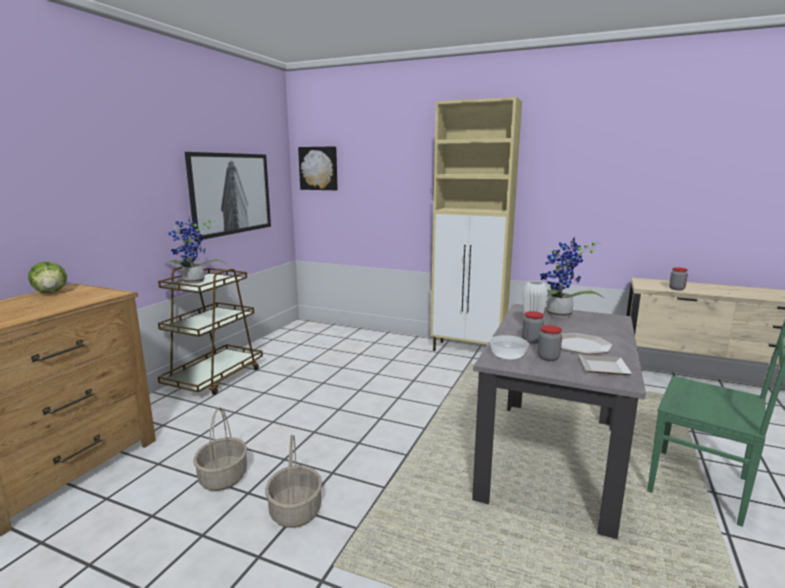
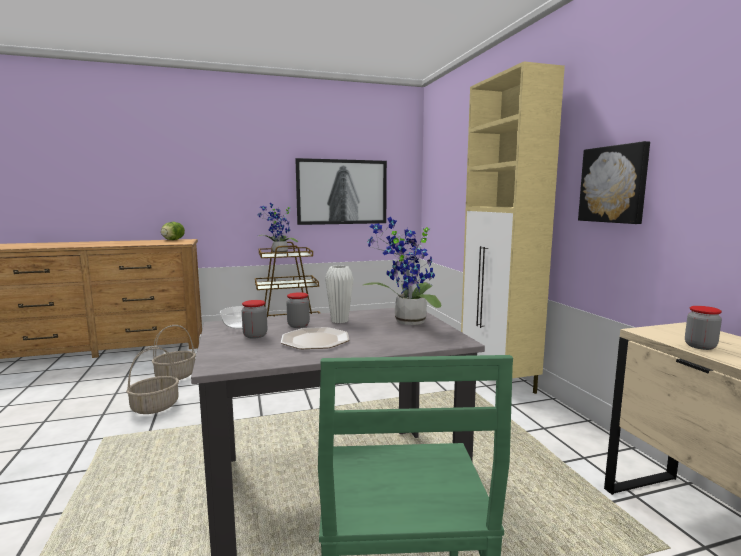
camera: 50 degrees right, 5 degrees down
picture [298,146,338,190] -> picture moved to [578,141,650,224]
plate [579,355,632,375] -> none

